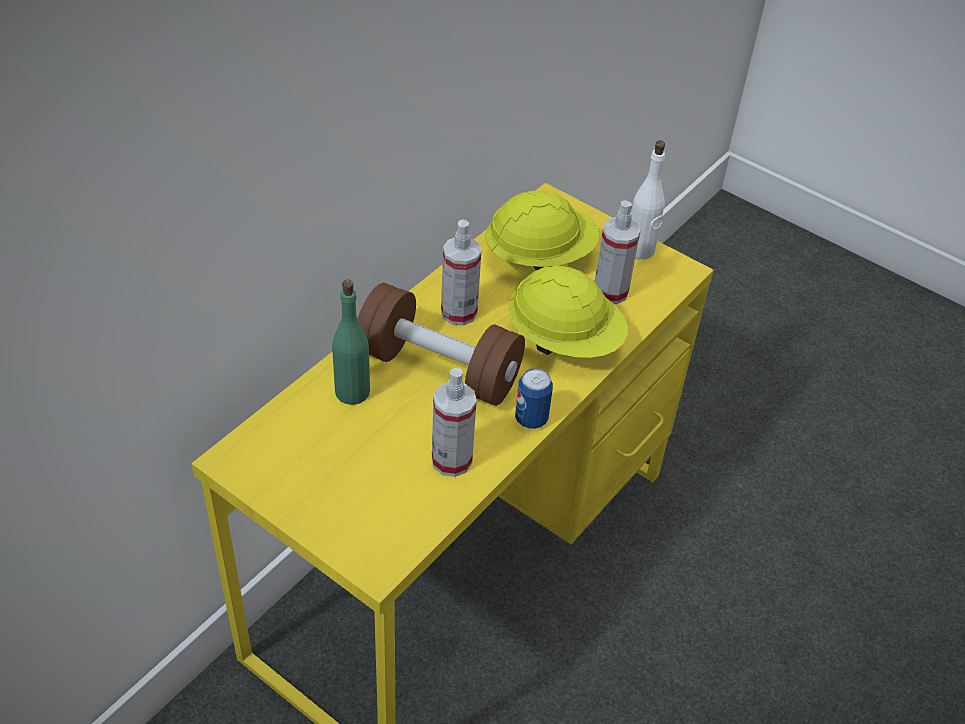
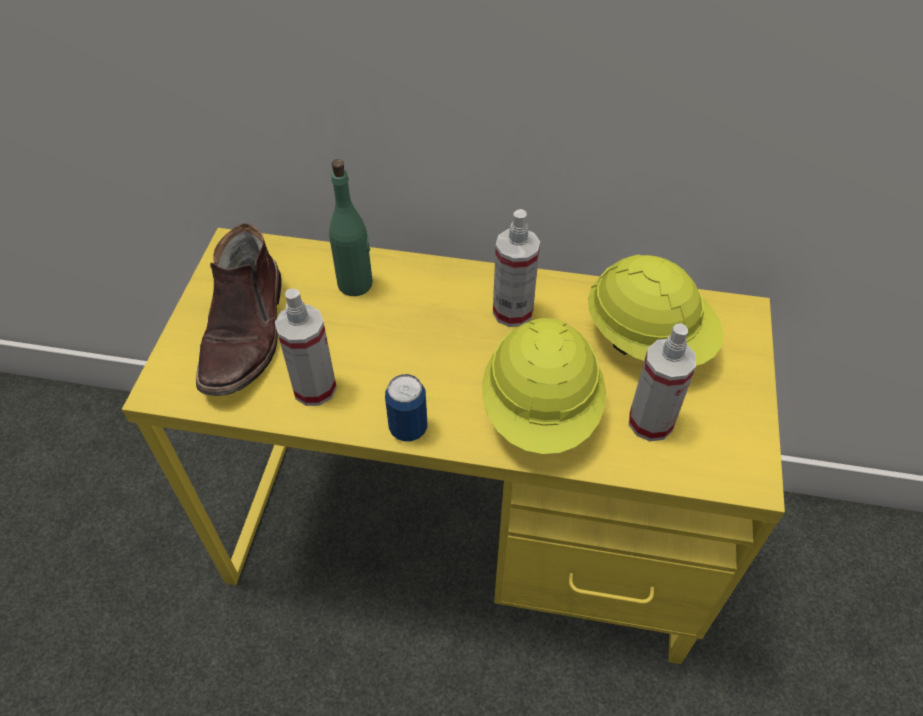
camera: 65 degrees right, 5 degrees up
brown dumbbell [358,283,525,406] -> none
white bottle [631,141,665,259] -> none
none -> brown boot [196,223,281,396]

